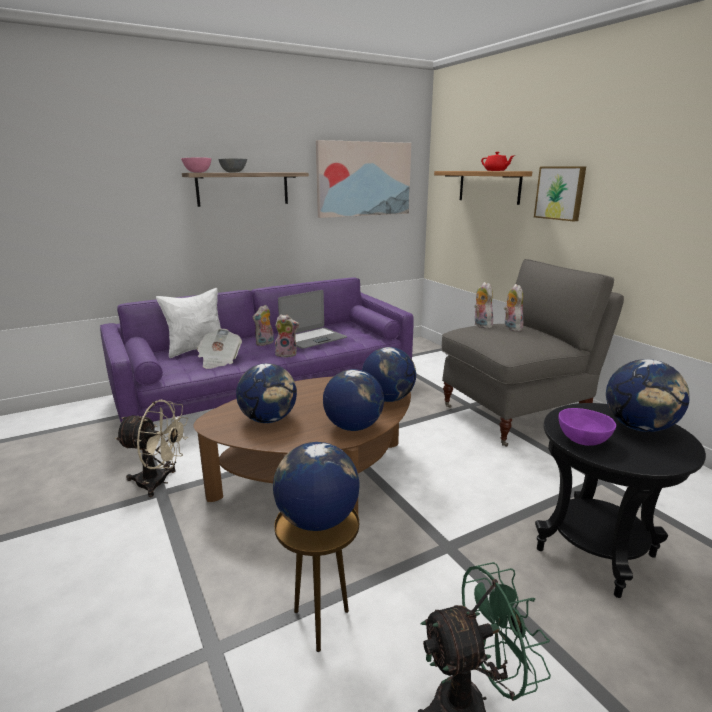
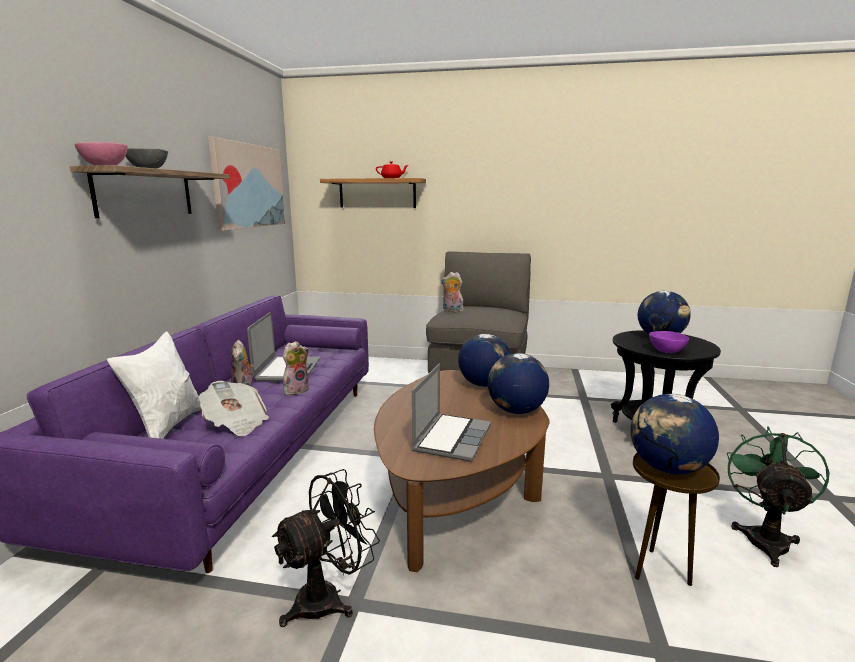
camera: 50 degrees left, 5 degrees down
beige fan [115,400,188,497] -> black fan [272,469,380,627]
globe [236,363,297,423] -> laptop [412,364,491,462]
plush toy [504,284,523,332] -> none
picture [534,166,586,221] -> none

